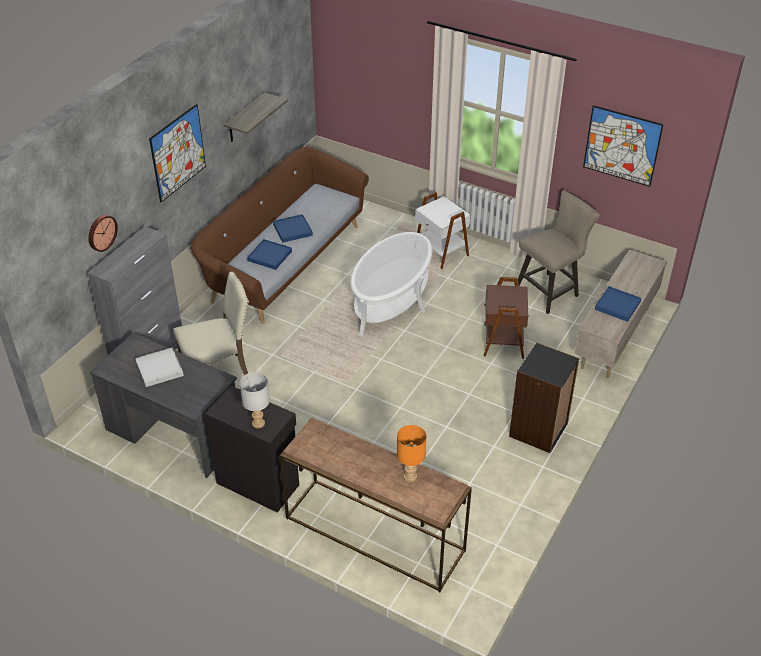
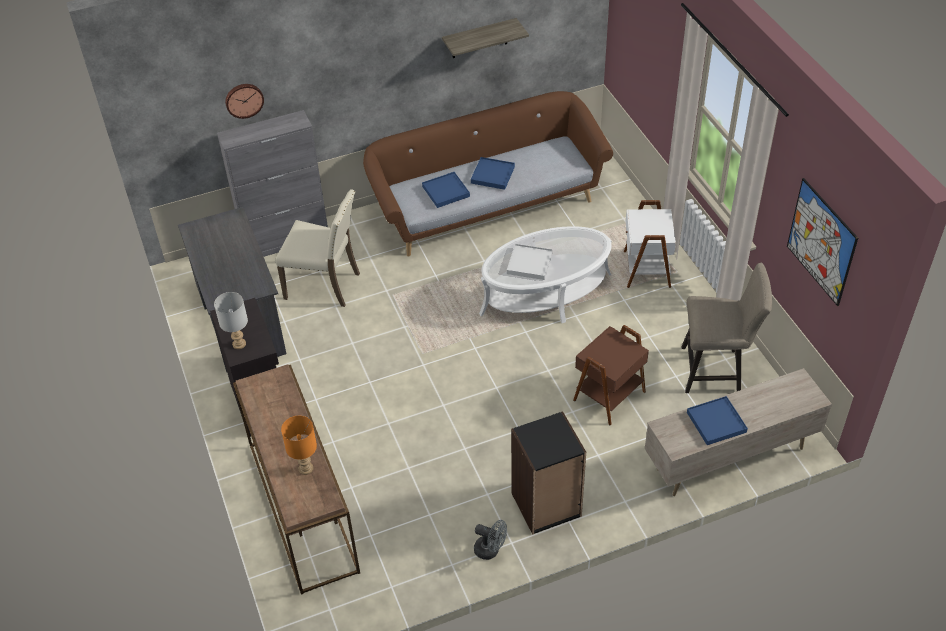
camera: 40 degrees right, 5 degrees up
white tray [135,348,184,387] -> white tray moved to [507,244,552,280]
picture [149,104,206,202] -> none
none -> grey fan [474,520,507,560]

